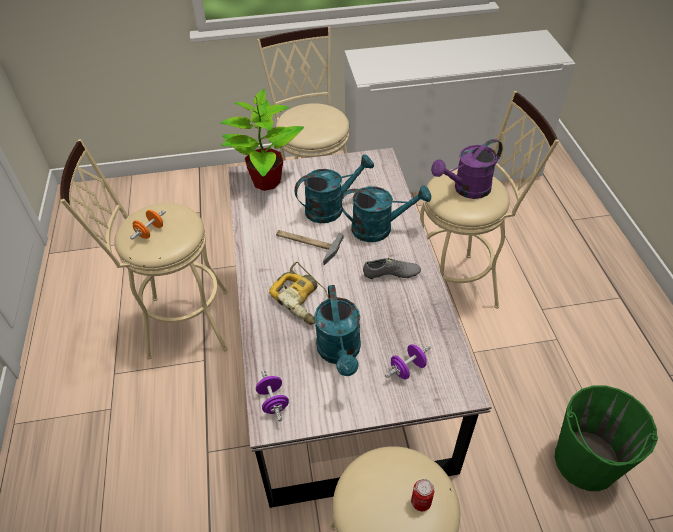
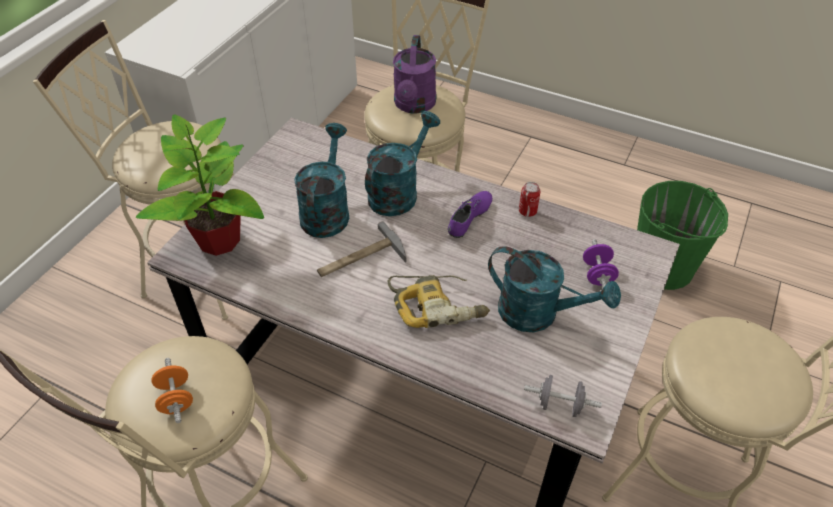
camera: 55 degrees left, 0 degrees up
purple dumbbell [256,370,289,421] -> grey dumbbell [524,375,602,417]
grey shoe [363,257,421,279] -> purple shoe [448,191,492,238]
can [411,479,434,511] -> can moved to [519,182,540,217]

